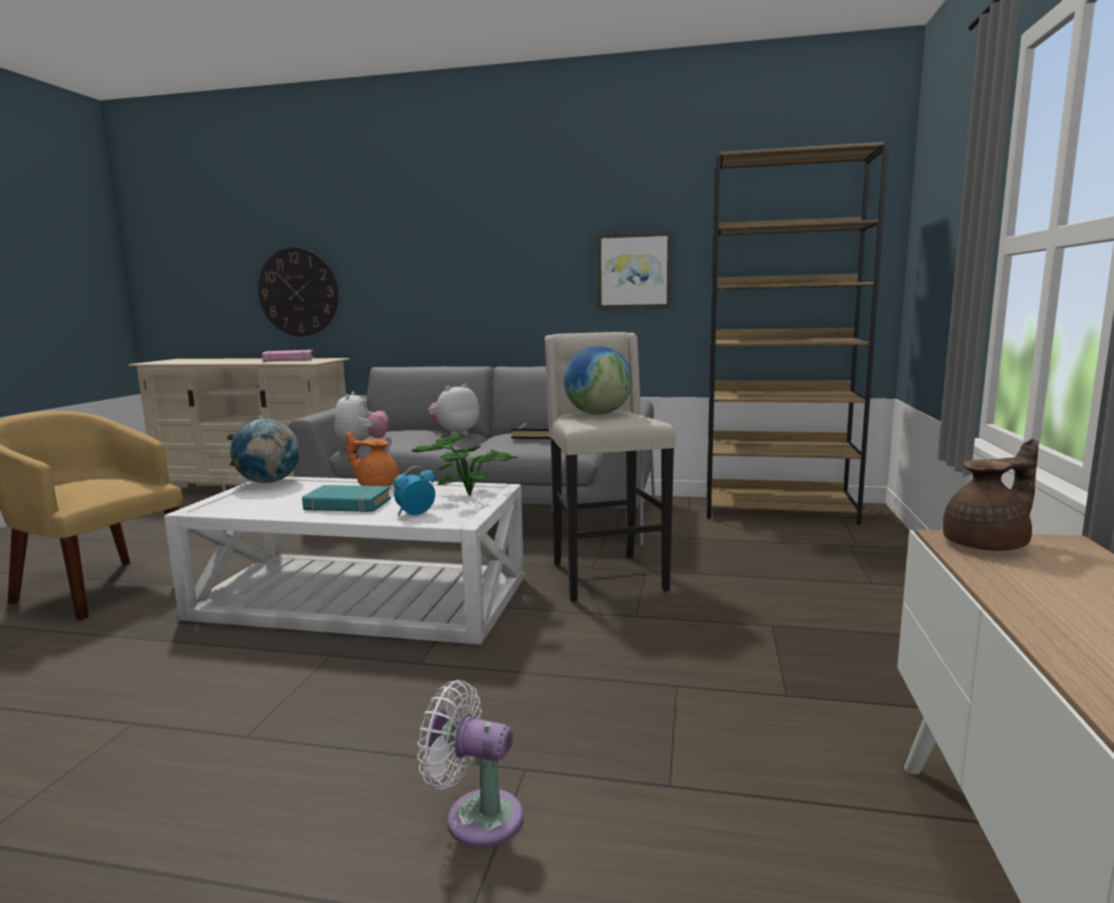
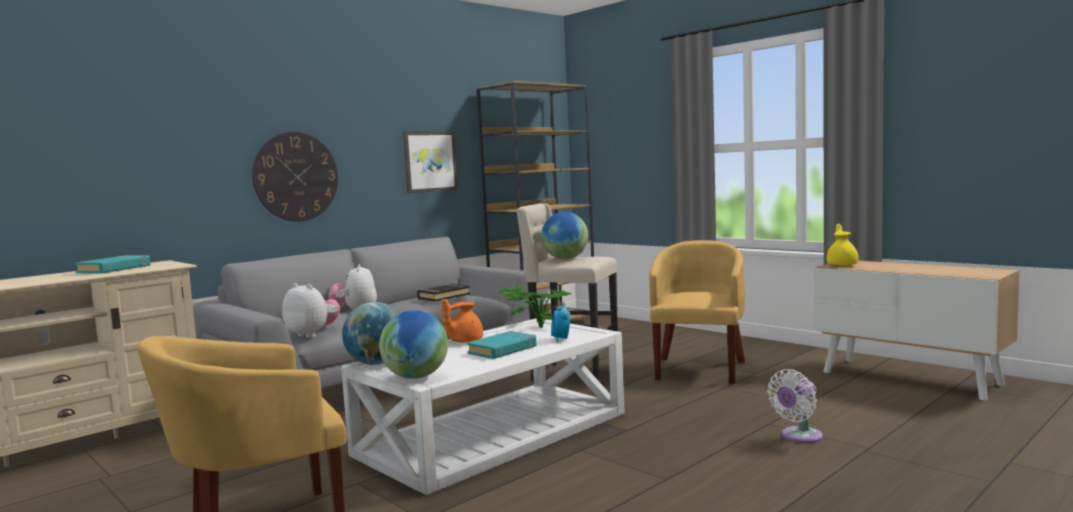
camera: 55 degrees left, 5 degrees down
wall clock [258,247,338,336] -> wall clock moved to [252,132,338,221]
pink book [262,350,314,362] -> turquoise book [75,255,150,274]
brown teapot [942,439,1039,551] -> yellow teapot [826,224,859,266]
none -> globe [379,310,448,379]
none -> yellow armchair [649,240,745,384]

